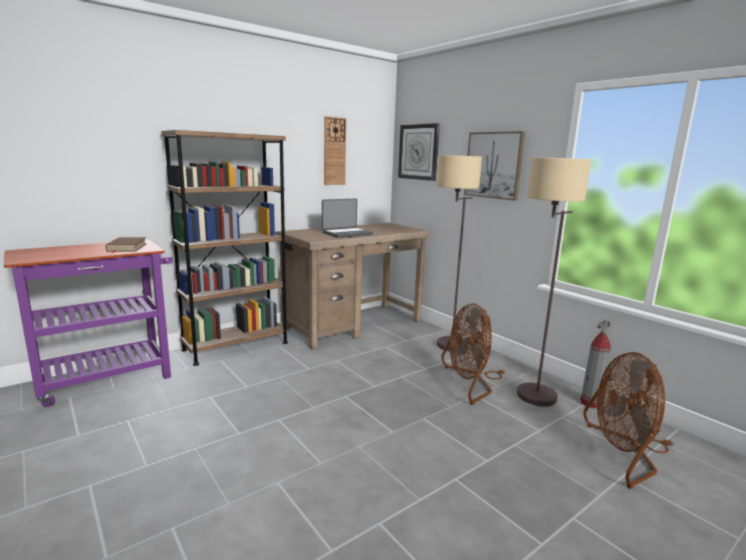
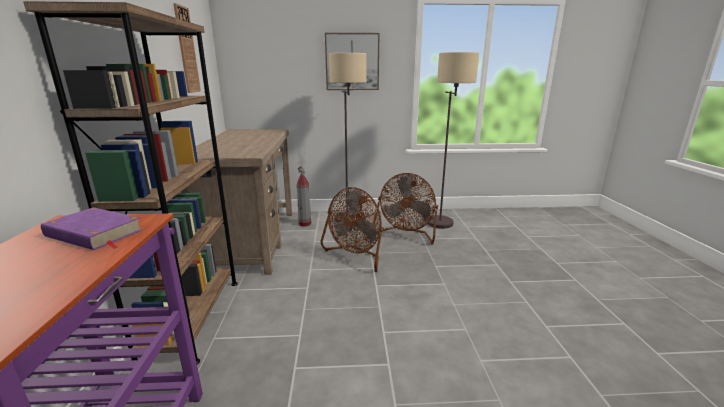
camera: 55 degrees left, 5 degrees up
brown book [106,237,146,253] -> purple book [41,207,143,250]
laptop [322,199,373,238] -> none
wall clock [398,123,440,181] -> none
fire extinguisher [580,318,611,408] -> fire extinguisher moved to [297,165,311,226]
brown fan [583,352,673,489] -> brown fan moved to [321,187,384,272]

